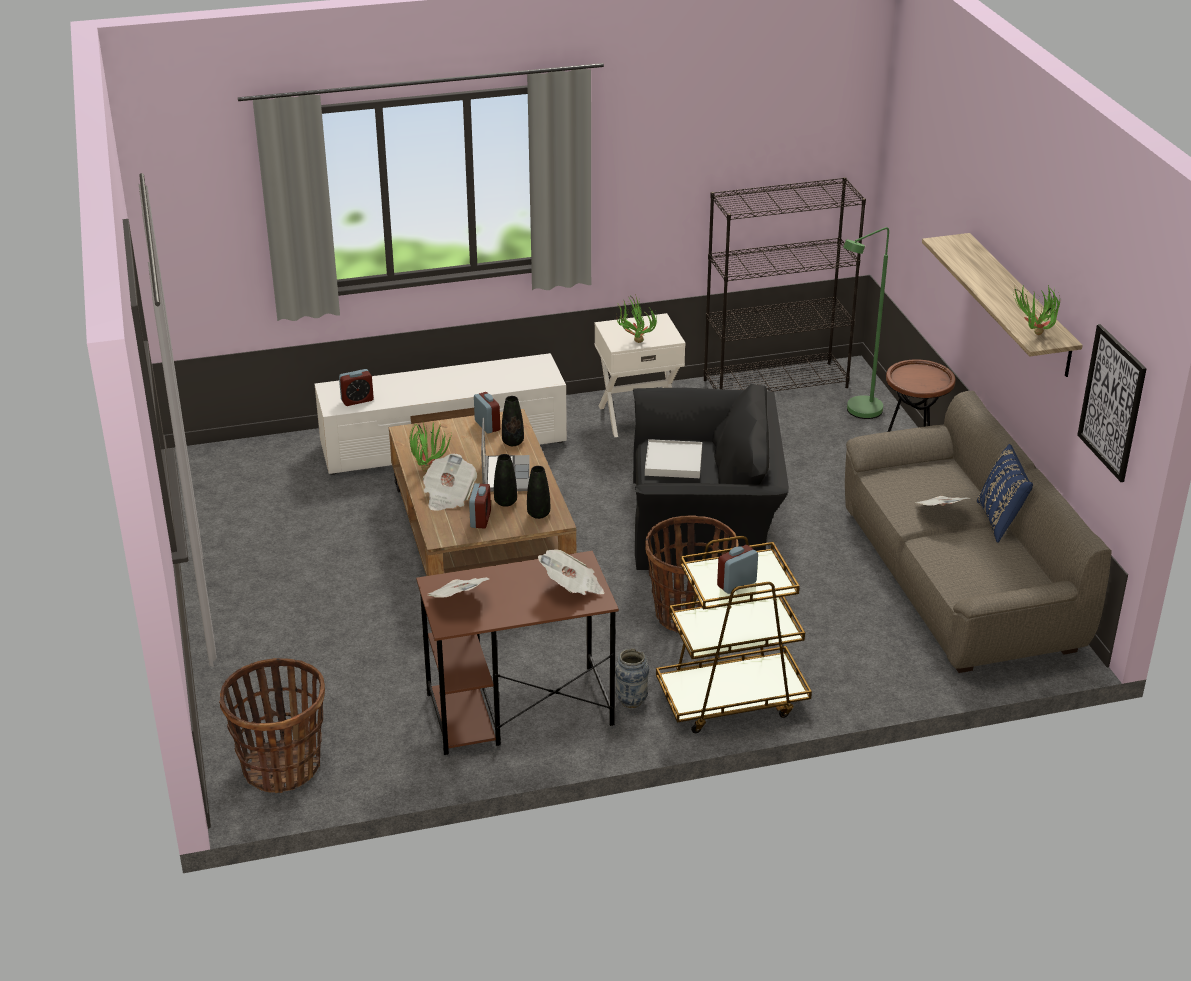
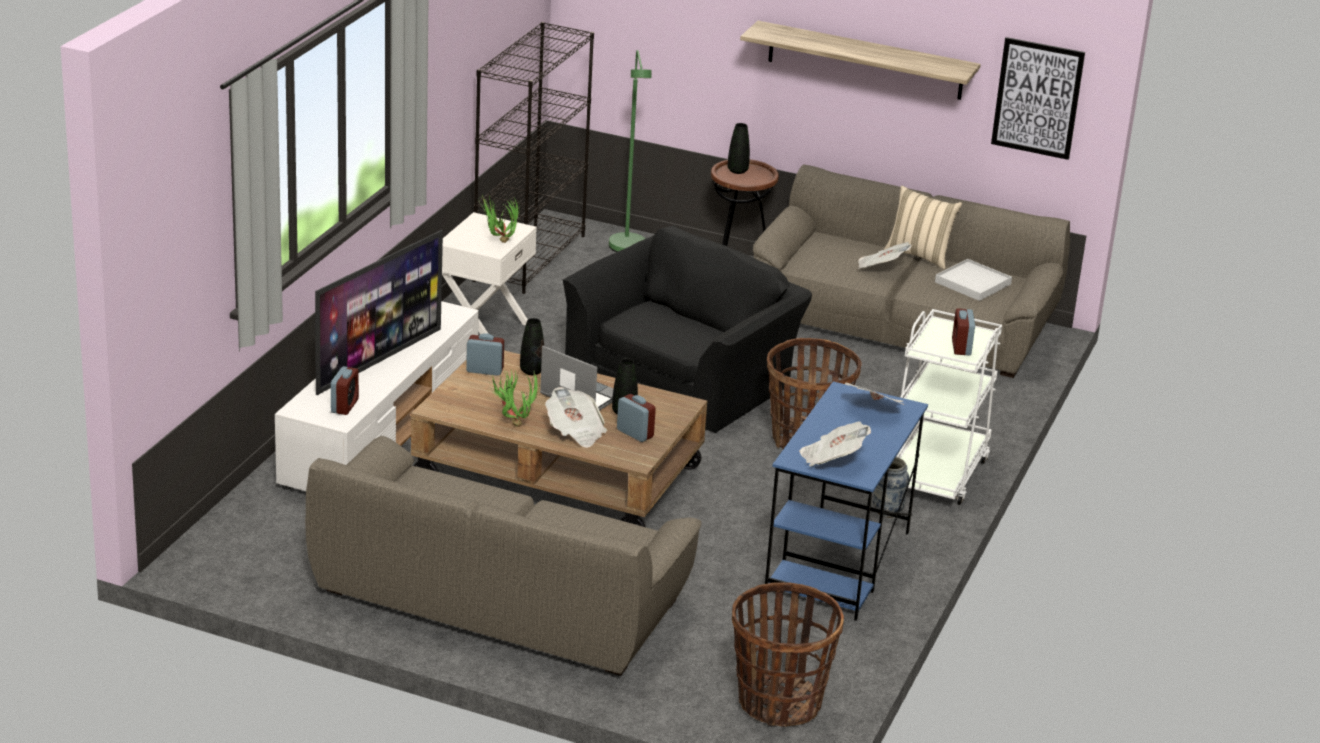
camera: 55 degrees left, 5 degrees down
brown desk [416,551,619,755] -> blue desk [765,381,928,621]
black vase [527,466,550,519] -> black vase moved to [728,123,750,174]
white tray [645,439,702,478] -> white tray moved to [935,259,1012,301]
brown cart [656,536,812,733] -> white cart [896,309,1002,505]
blue pillow [977,444,1033,543] -> beige pillow [884,185,962,269]
potted plant [1013,285,1060,335] -> none
none -> sofa [305,436,701,676]
none -> television [315,230,443,395]

